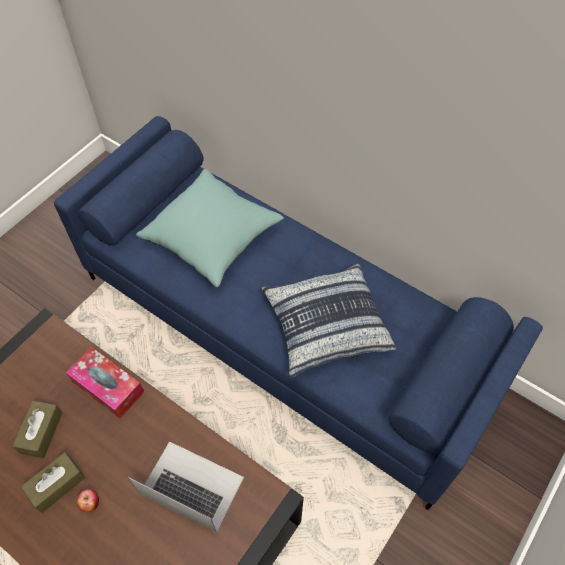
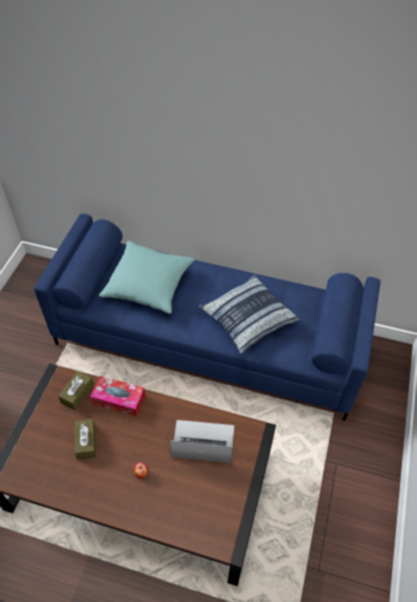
camera: 20 degrees left, 5 degrees down
brown tissue box [21,452,85,513] -> brown tissue box moved to [58,371,94,410]

